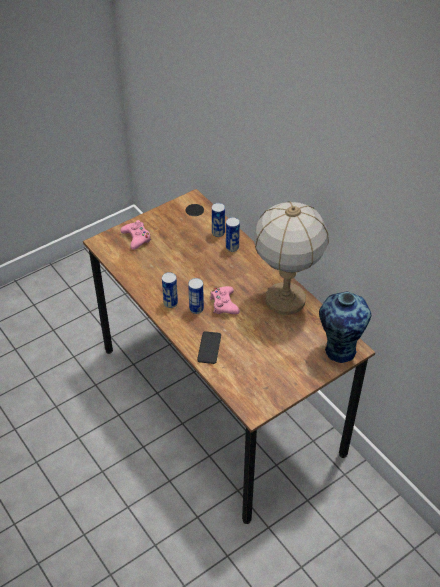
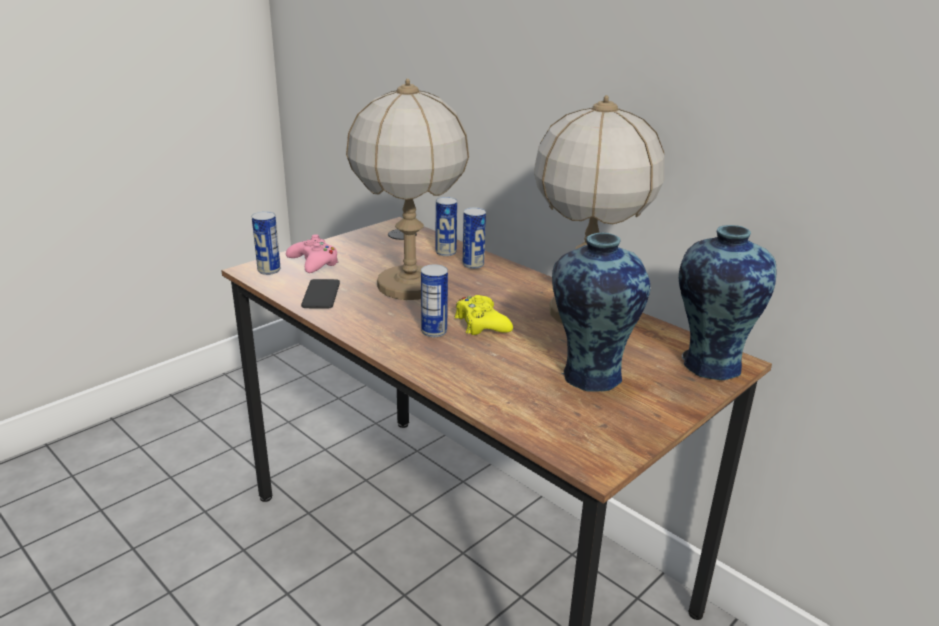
camera: 10 degrees left, 20 degrees down
can [162,272,178,308] -> can moved to [252,211,281,275]
phone [197,331,221,364] -> phone moved to [301,279,340,309]
pink game controller [210,286,240,314] -> yellow game controller [455,295,513,335]
none -> table lamp [346,79,469,300]
none -> vase [552,233,650,392]

